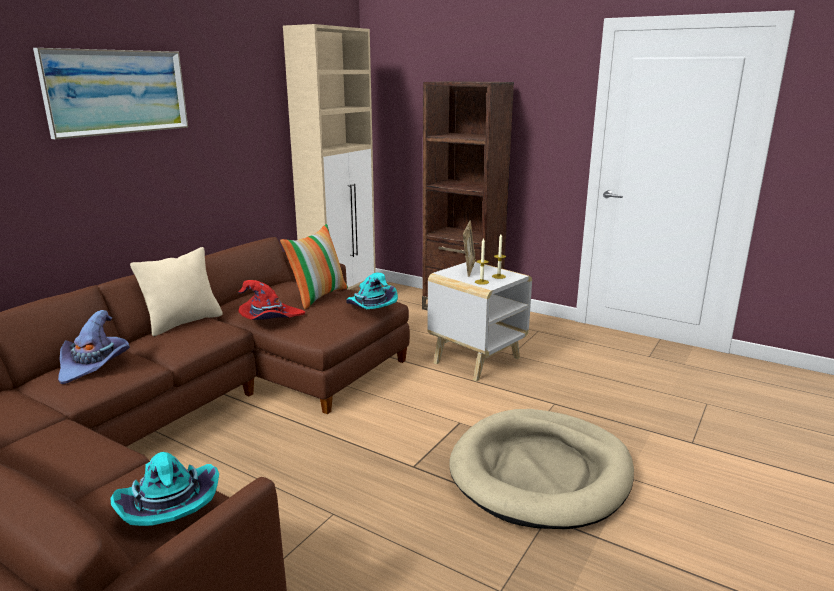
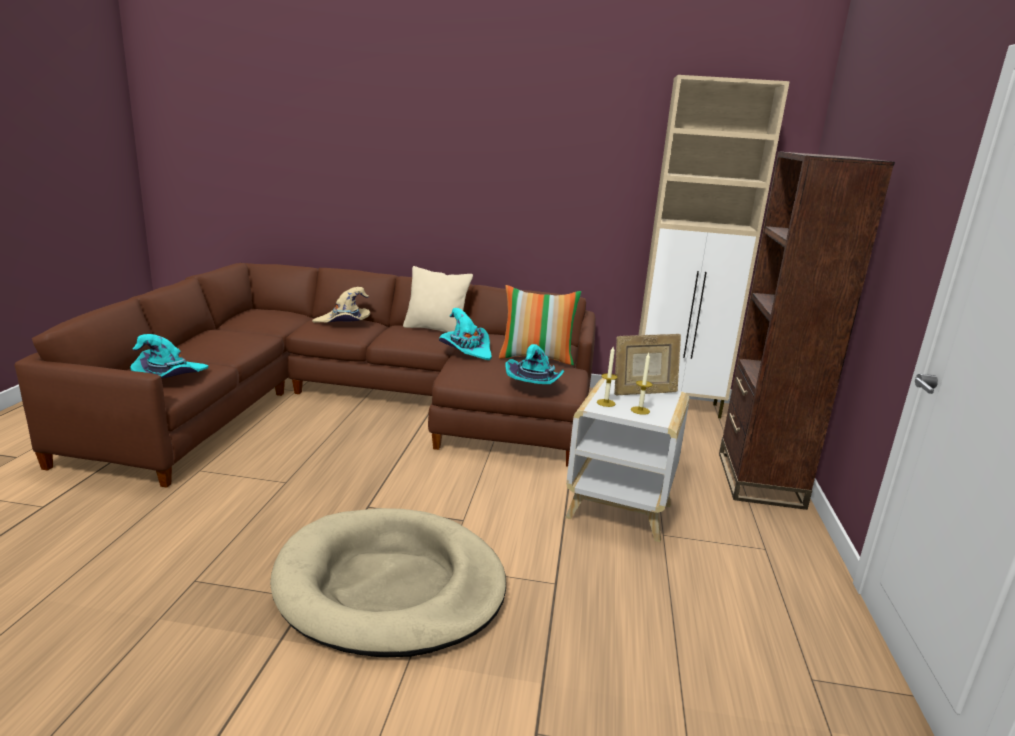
camera: 65 degrees right, 0 degrees up
picture [33,48,188,139] -> none
purple hat [58,310,130,384] -> beige hat [312,287,370,323]
red hat [238,280,305,320] -> turquoise hat [439,308,492,360]

